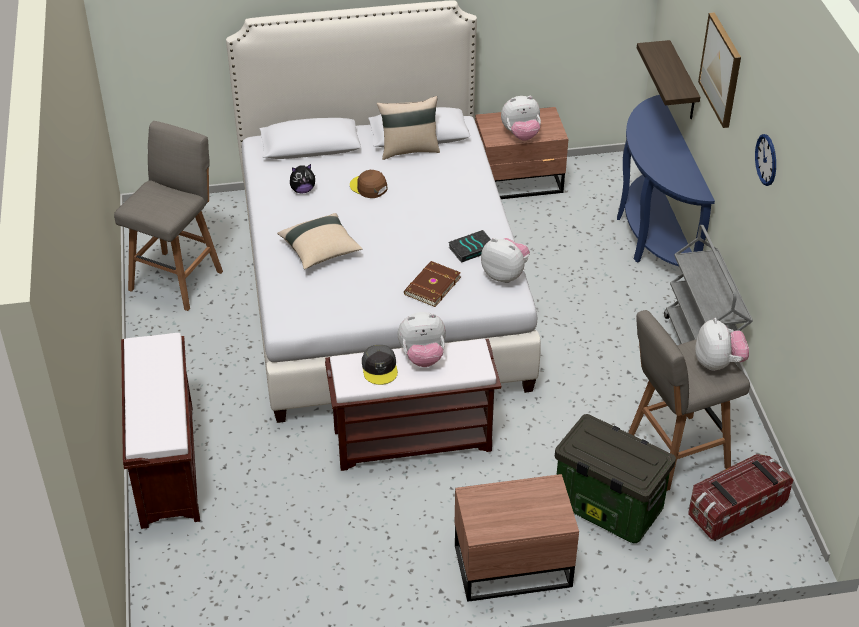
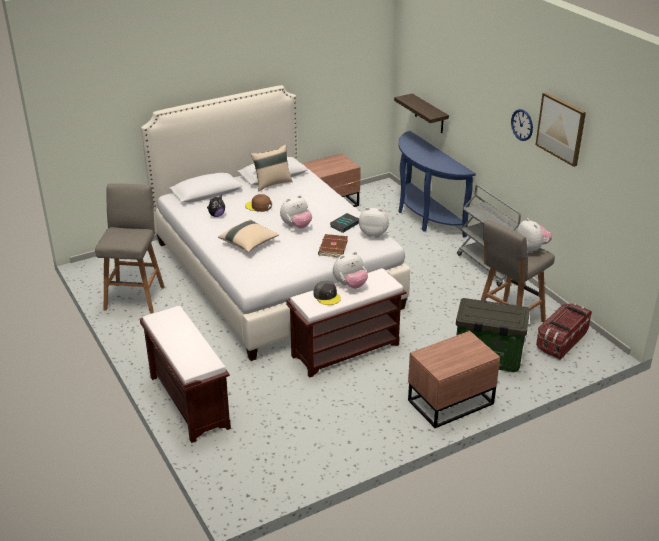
camera: 20 degrees left, 10 degrees down
plush toy [501,96,541,141] -> plush toy moved to [280,195,312,229]
picture [698,12,741,128] -> picture moved to [536,92,586,167]

